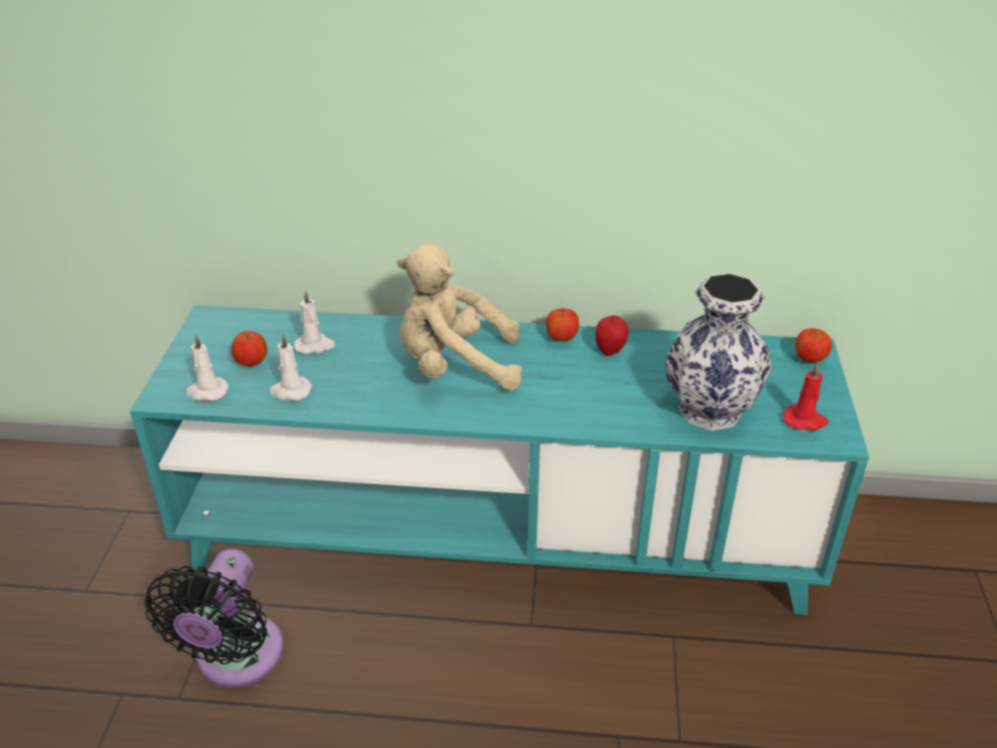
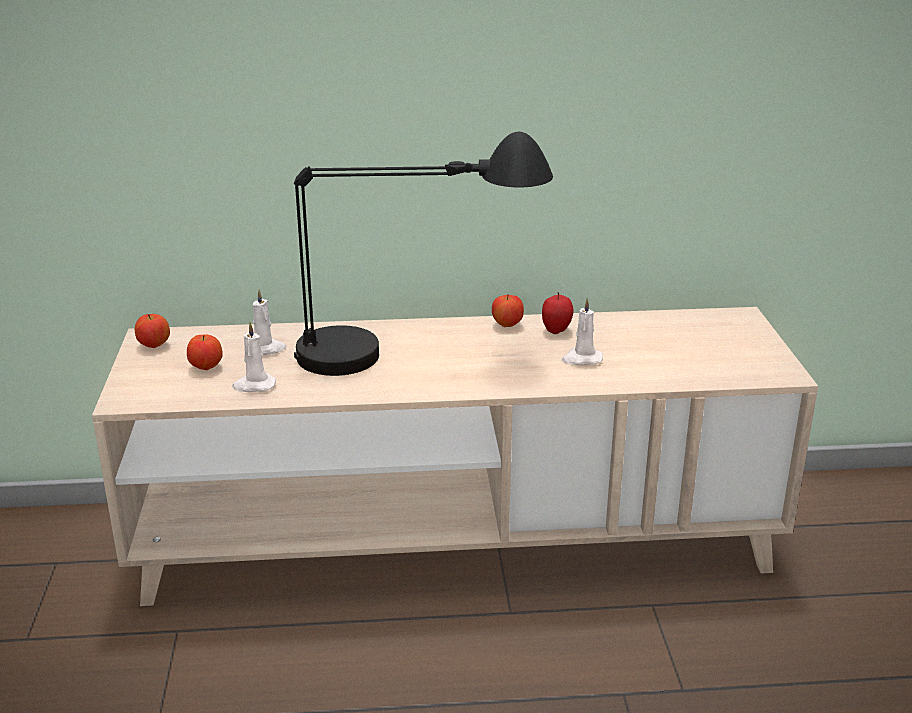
camera: 10 degrees left, 10 degrees down
turquoise tv stand [130,305,869,615] -> beige tv stand [92,307,818,606]
black fan [144,549,284,688] -> none
white candle [185,334,229,401] -> white candle moved to [561,298,603,365]
beige plush toy [397,244,522,391] -> black table lamp [294,132,553,376]
vase [665,273,772,431] -> none
red candle [783,362,828,431] -> none
apple [795,329,832,363] -> apple moved to [135,314,170,348]

